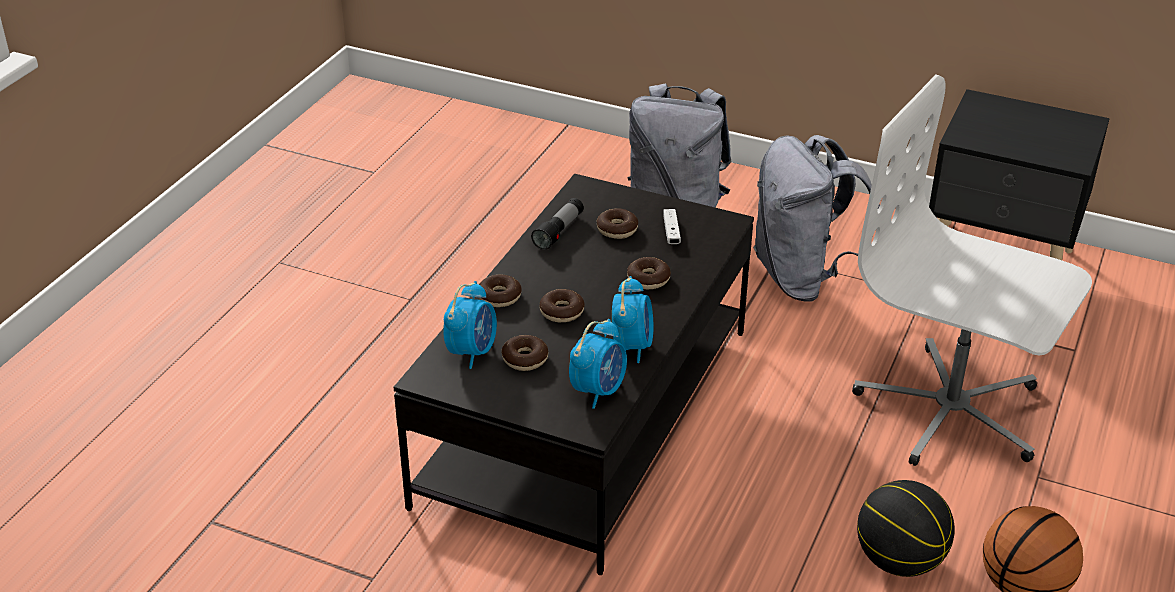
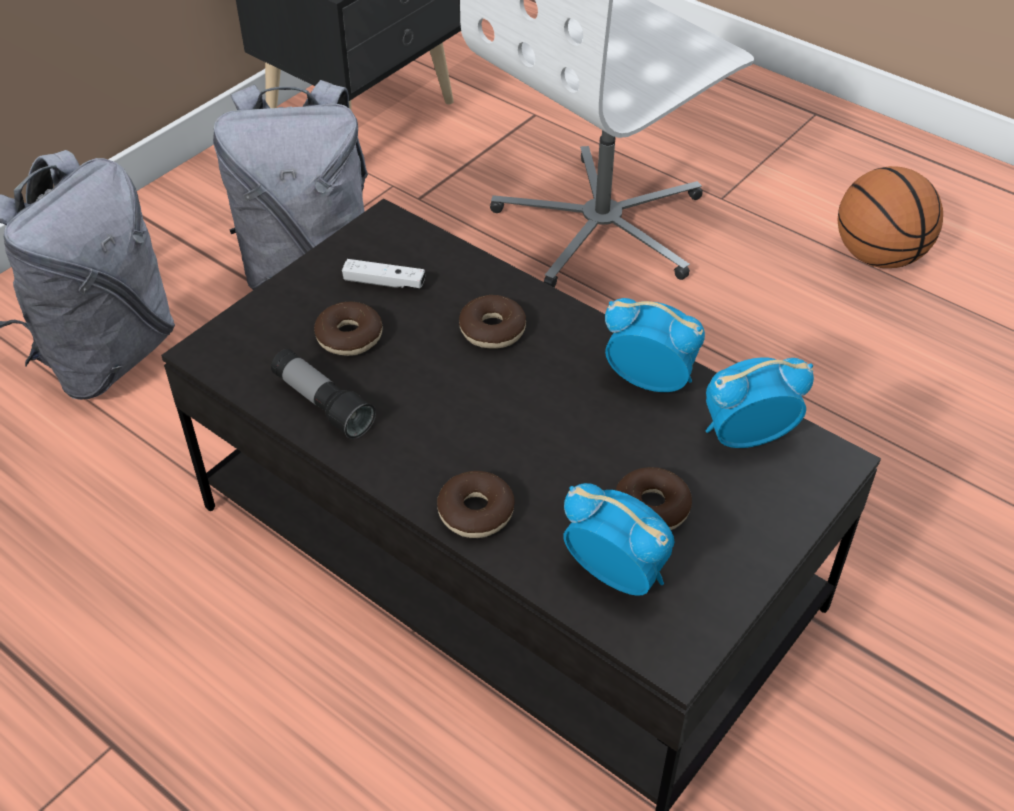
camera: 75 degrees left, 10 degrees up
donut [540,289,585,322] -> none
alarm clock [569,319,627,409] -> alarm clock turned 60 degrees counterclockwise [706,357,814,448]
basketball [857,480,955,577] -> none

